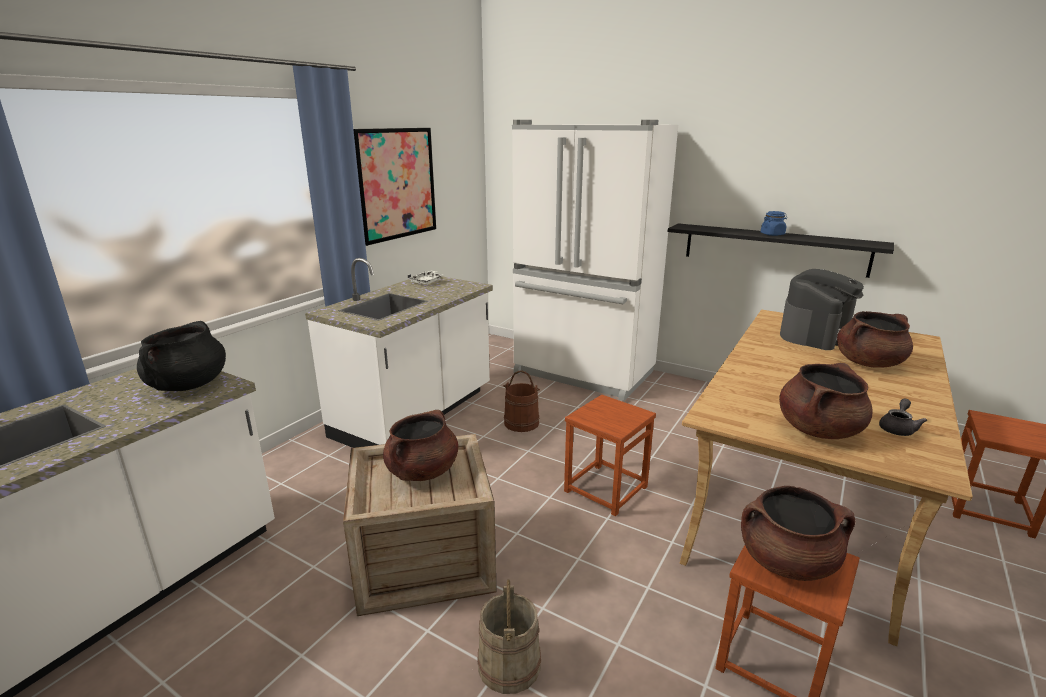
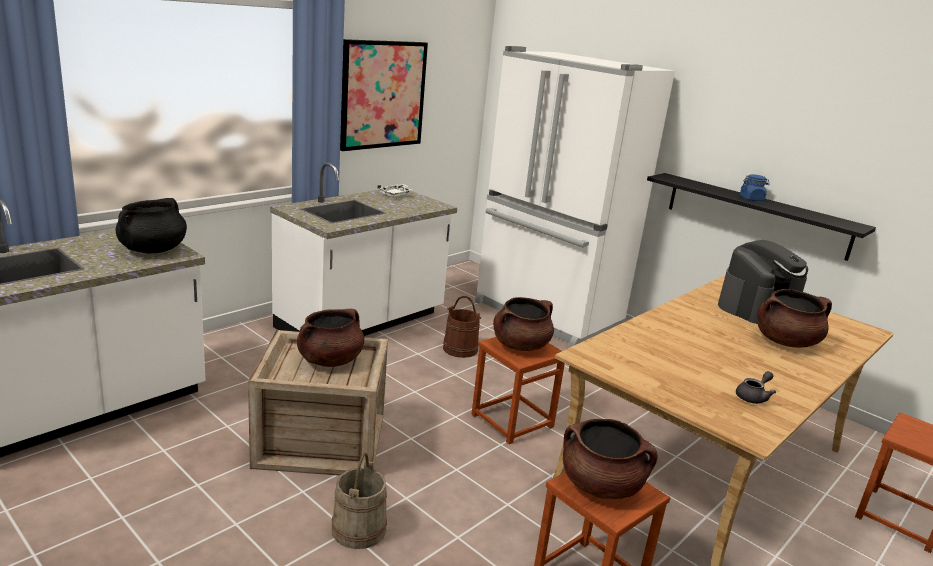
camera: 10 degrees right, 0 degrees up
brown cooking pot [779,363,873,439] -> brown cooking pot moved to [493,297,554,351]

